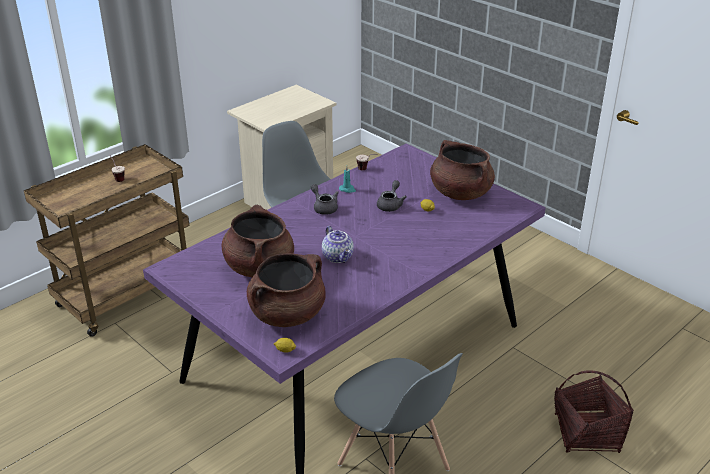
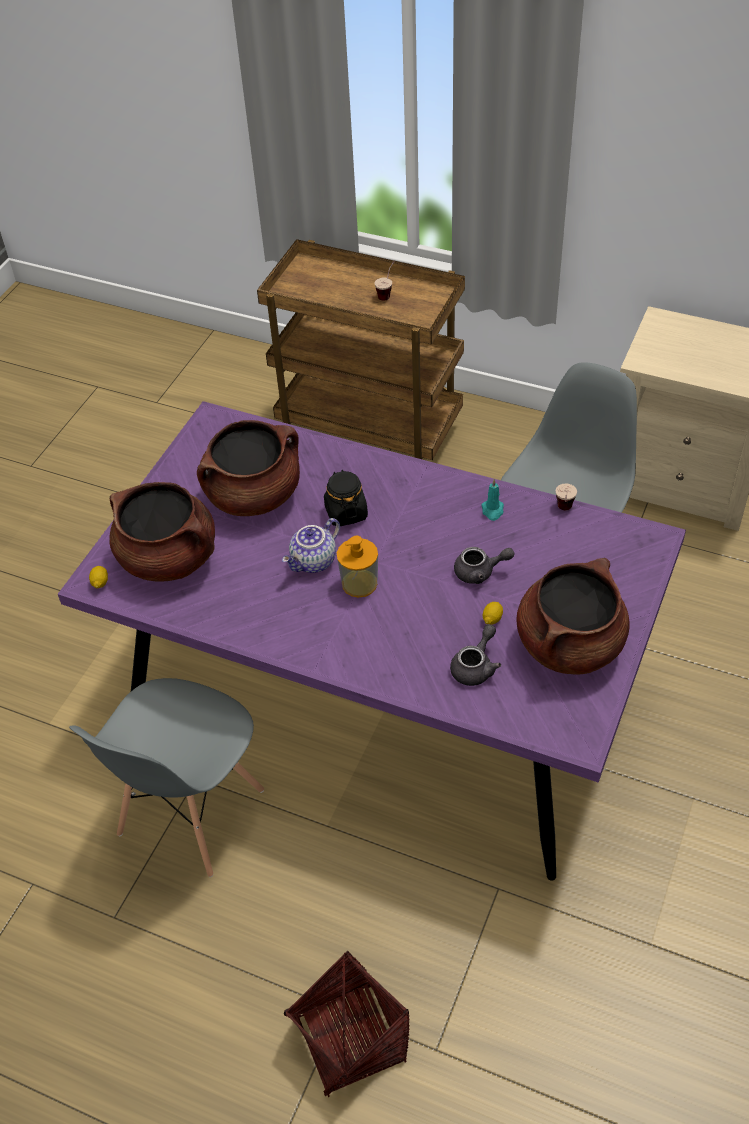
camera: 70 degrees right, 15 degrees up
grey teapot [311,184,339,215] -> grey teapot moved to [450,624,501,686]
none -> black jar [324,470,368,526]
none -> soap dispenser [337,535,378,598]

